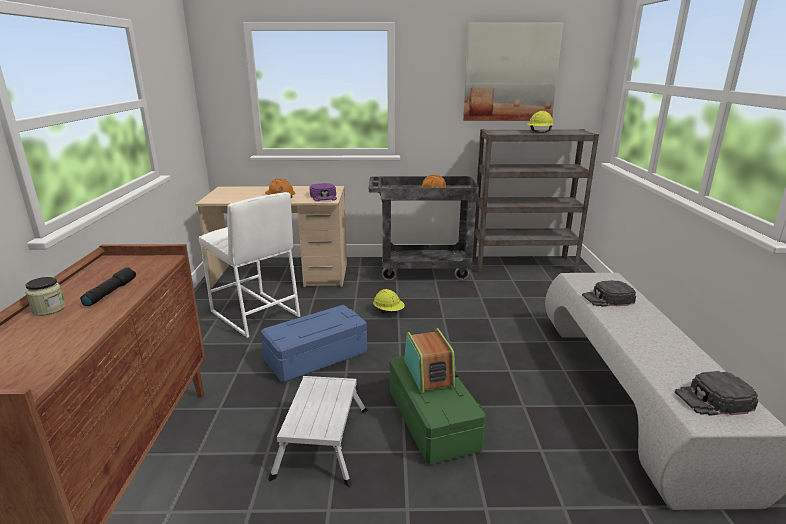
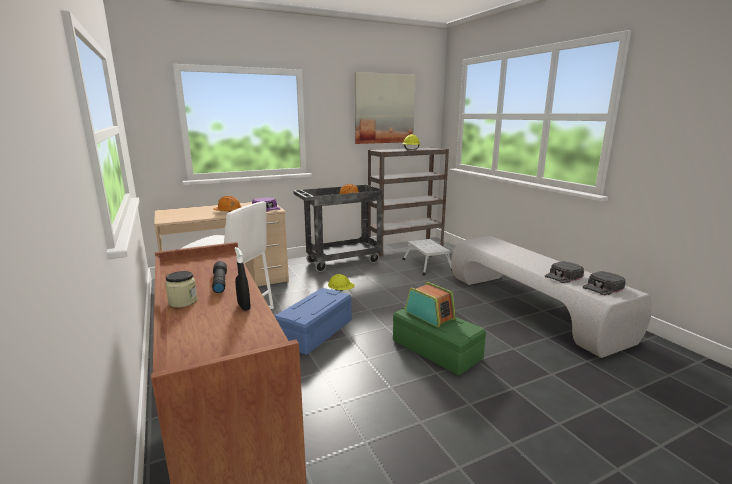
camera: 25 degrees left, 5 degrees down
white step ladder [268,376,368,487] -> white step ladder moved to [402,239,452,275]
black cap [582,280,636,307] -> black cap moved to [545,261,584,283]
none -> black spray bottle [235,247,251,311]

